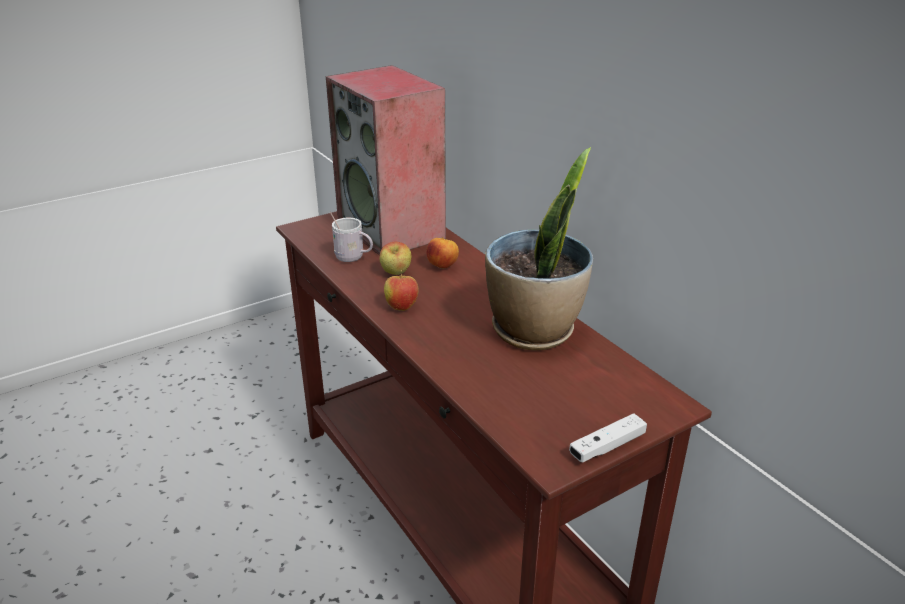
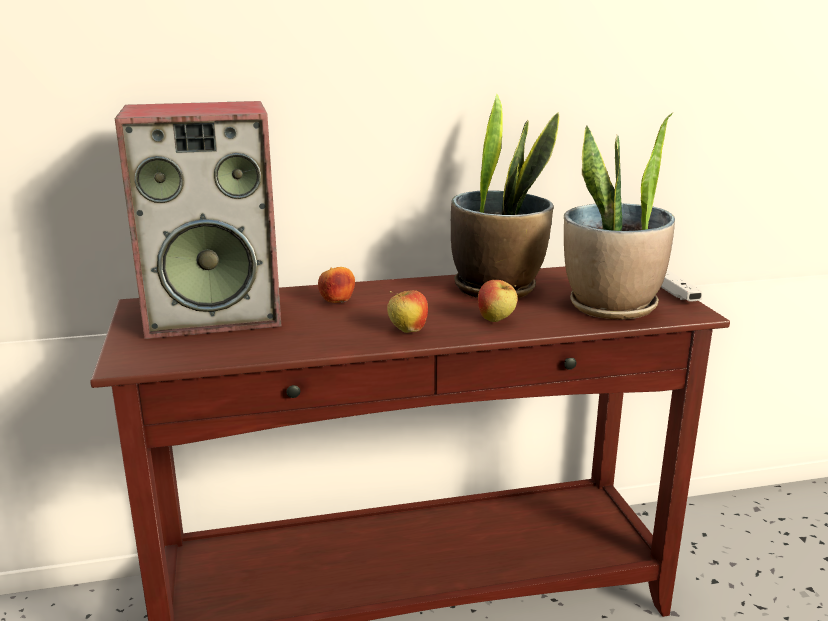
camera: 70 degrees left, 10 degrees down
white mug [330,212,373,262] -> none
apple [379,242,412,275] -> apple moved to [478,280,518,322]
none -> potted plant [564,113,675,320]

